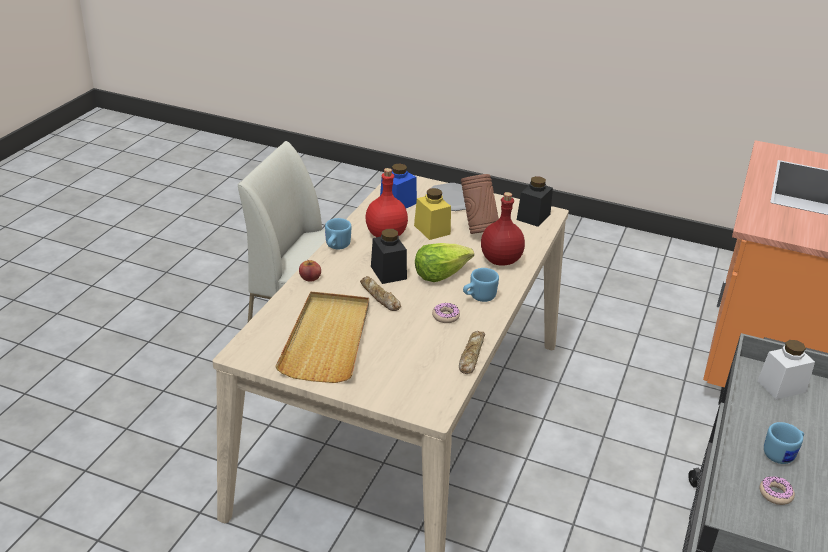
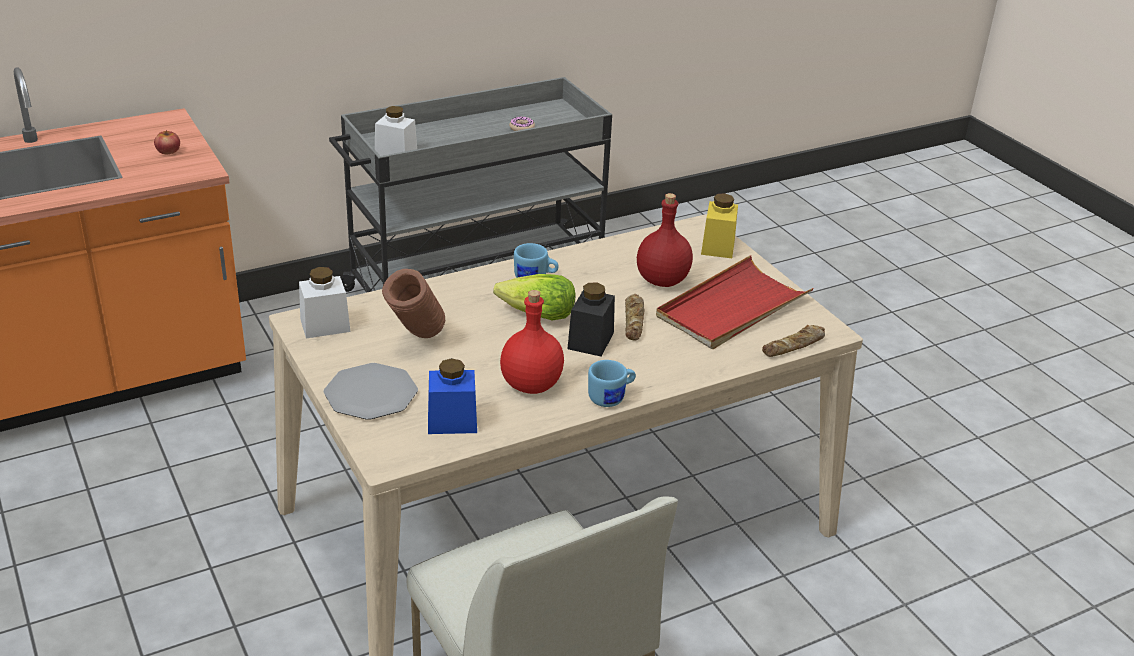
camera: 140 degrees left, 0 degrees up
beige tray [275,292,369,383] -> red tray [656,255,814,349]
apple [299,260,321,281] -> apple moved to [154,130,180,154]
yellow jar [414,188,451,240] -> yellow jar moved to [701,193,738,258]
donut [432,302,460,323] -> none
bread [459,331,485,374] -> bread moved to [762,325,825,357]
red bottle [481,192,525,266] -> red bottle moved to [637,193,693,287]
black jar [517,176,553,227] -> white jar [299,267,351,338]
blue mug [764,422,804,464] -> none

